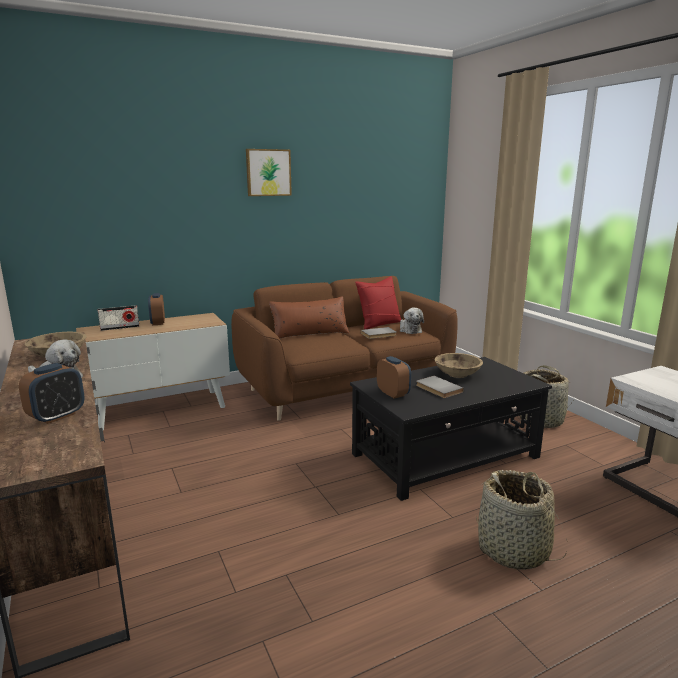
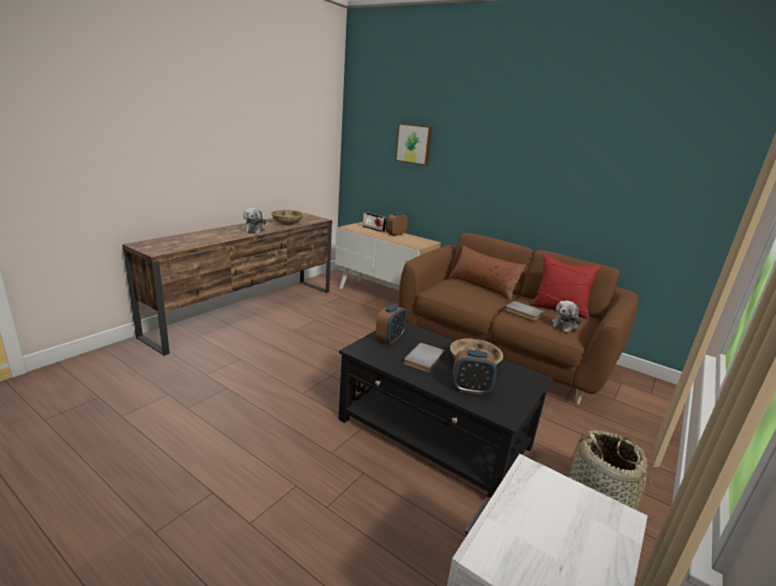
camera: 60 degrees right, 5 degrees up
alarm clock [19,363,85,424] -> alarm clock moved to [453,350,497,395]
picture [246,149,292,196] -> picture moved to [395,123,432,166]
basket [476,470,567,570] -> none

